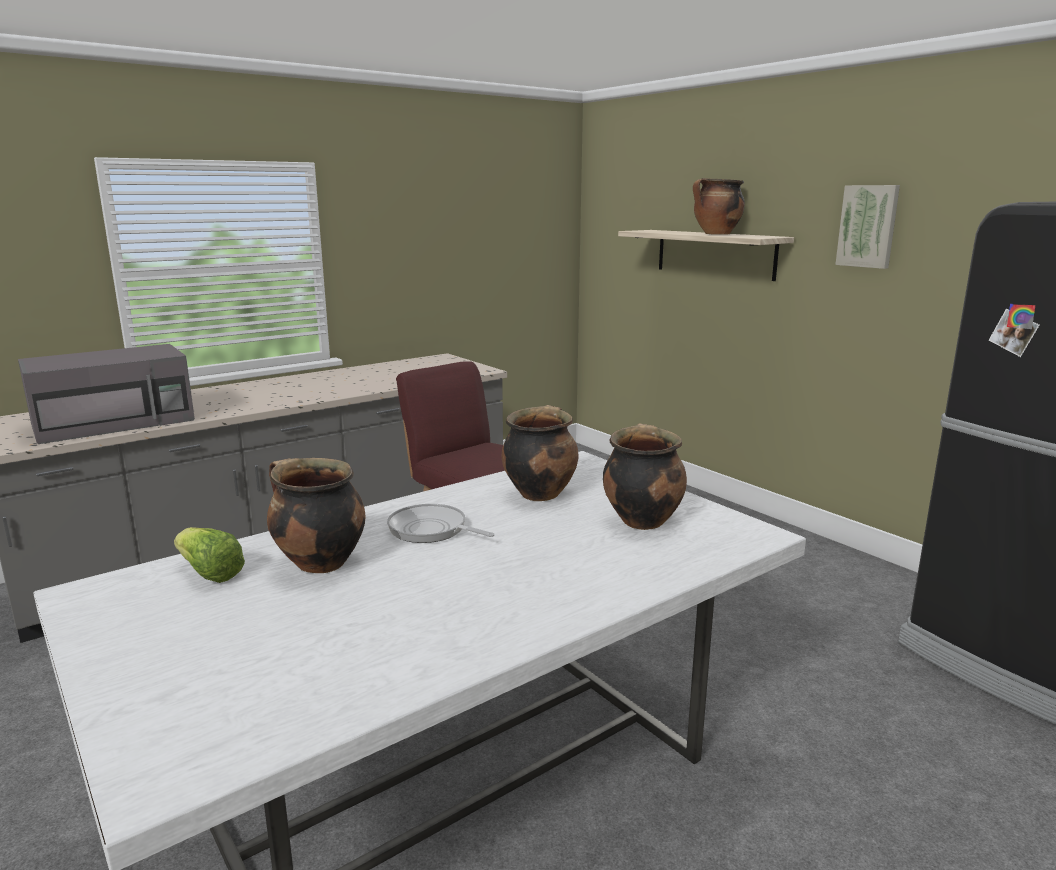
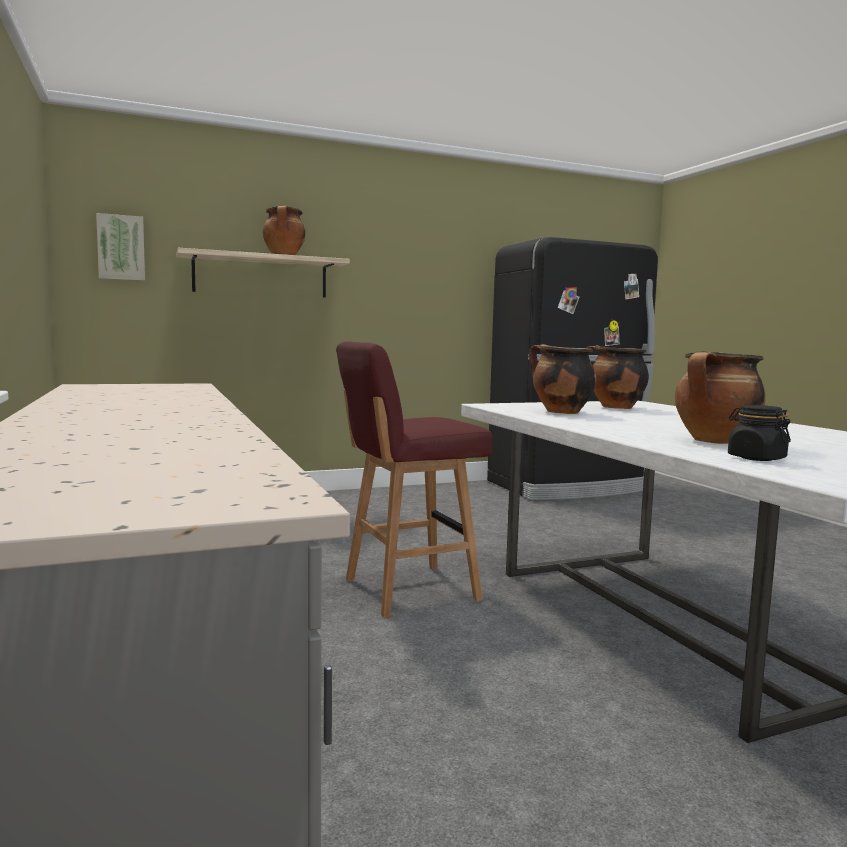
camera: 75 degrees left, 10 degrees down
grey microwave [18,344,195,444] -> none
lettuce [174,527,245,583] -> black jar [728,405,791,461]
frying pan [387,504,494,543] -> none
picture [835,185,900,269] -> picture moved to [96,213,145,281]

